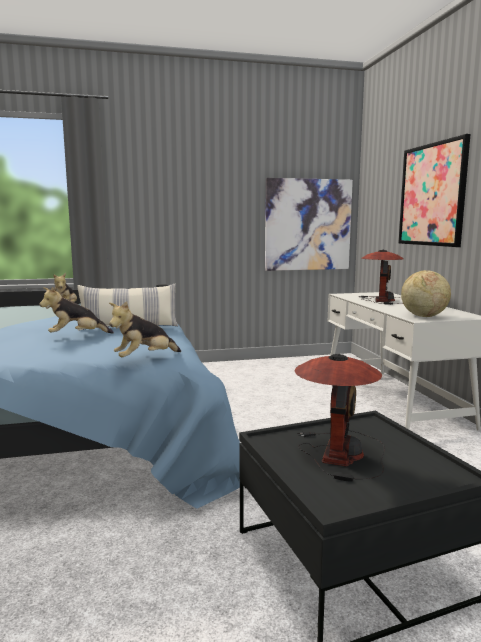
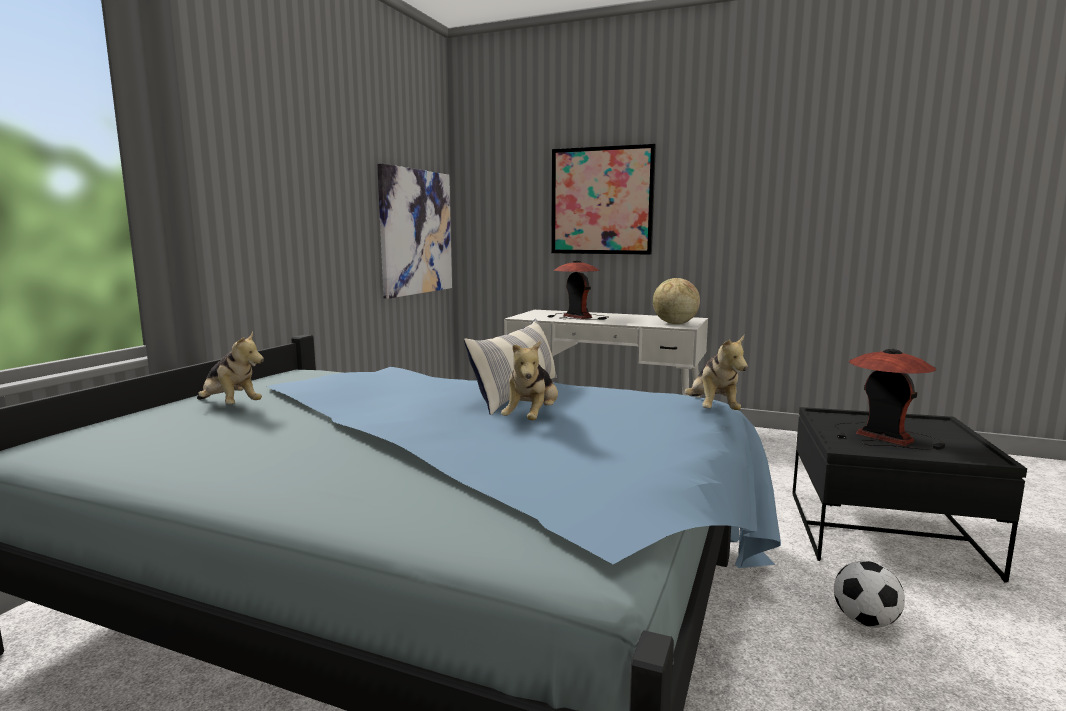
camera: 55 degrees left, 0 degrees up
none -> football [834,561,905,628]

